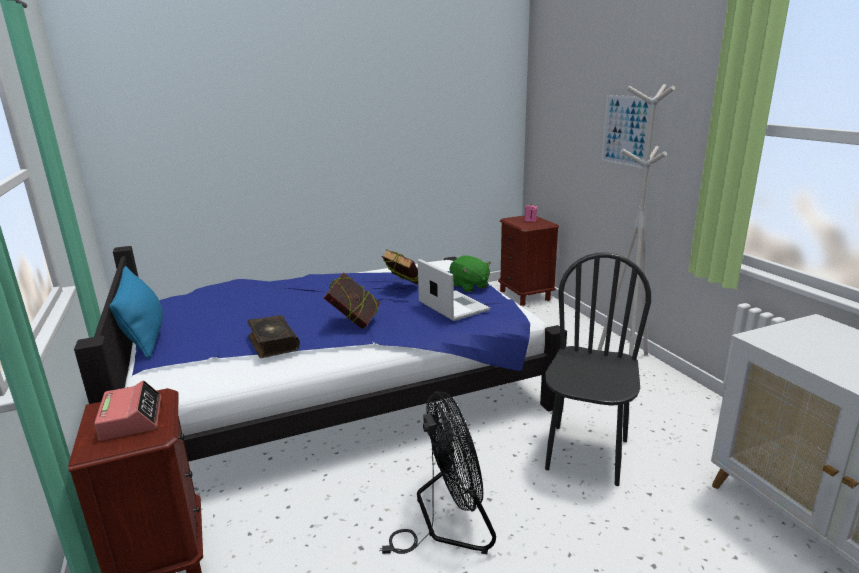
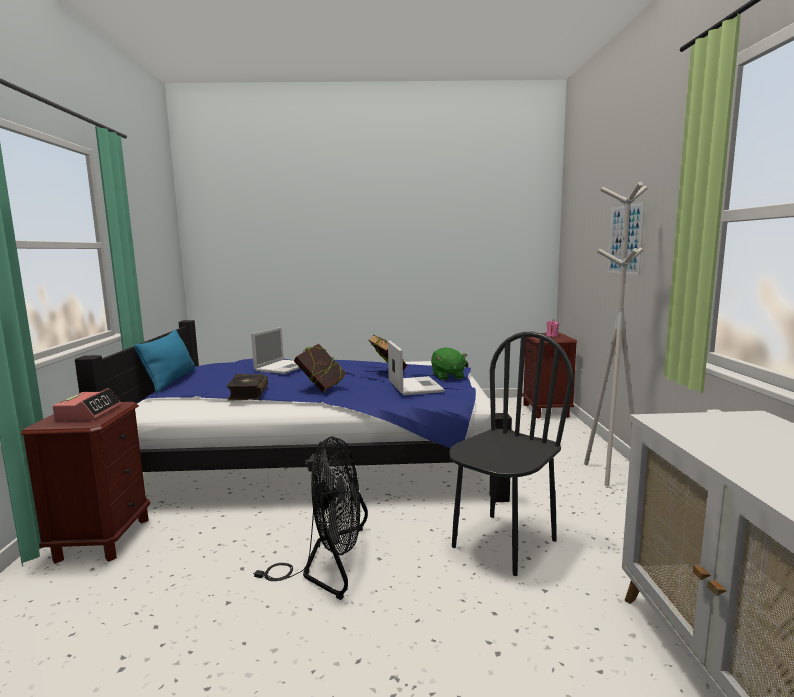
camera: 20 degrees right, 10 degrees down
none -> laptop [251,327,300,374]

